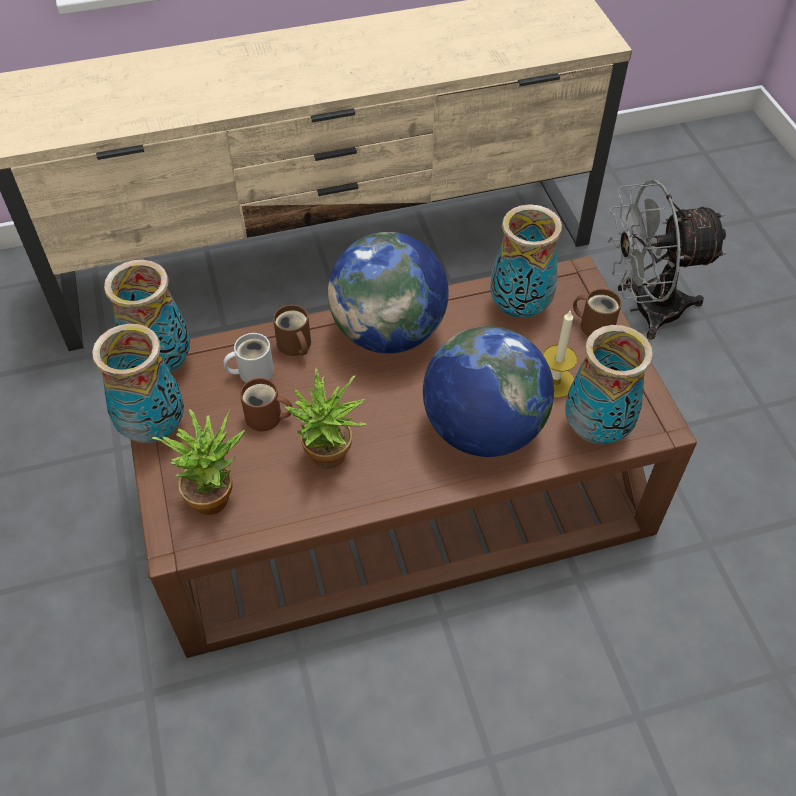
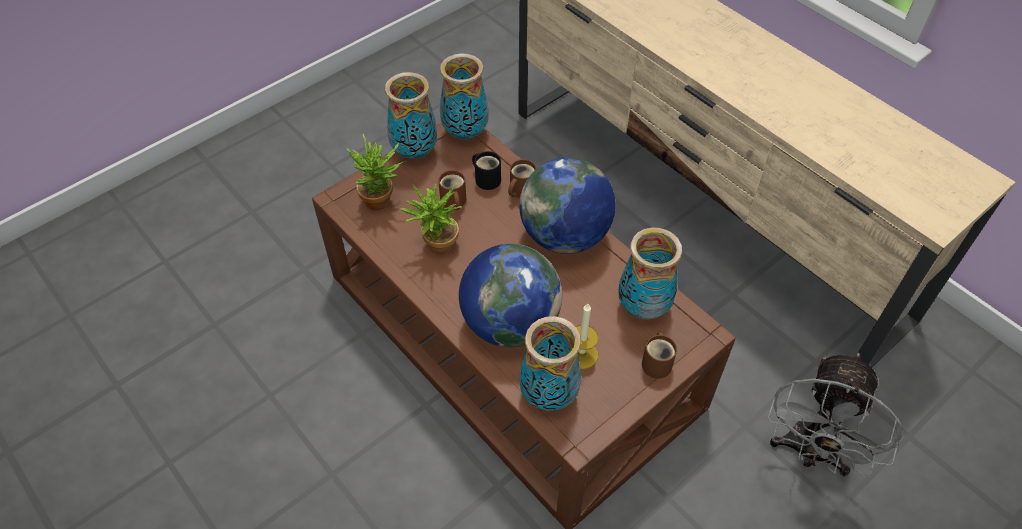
camera: 65 degrees right, 0 degrees up
white mug [223,333,274,382] -> black mug [472,151,501,190]
grey fan [607,180,727,340] -> grey fan turned 120 degrees counterclockwise [768,353,902,477]

